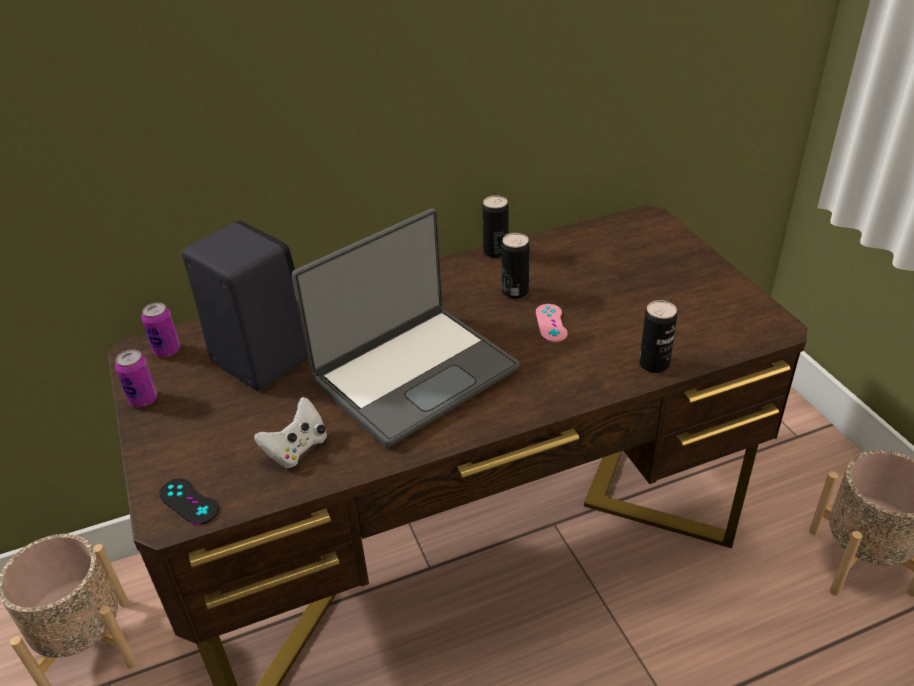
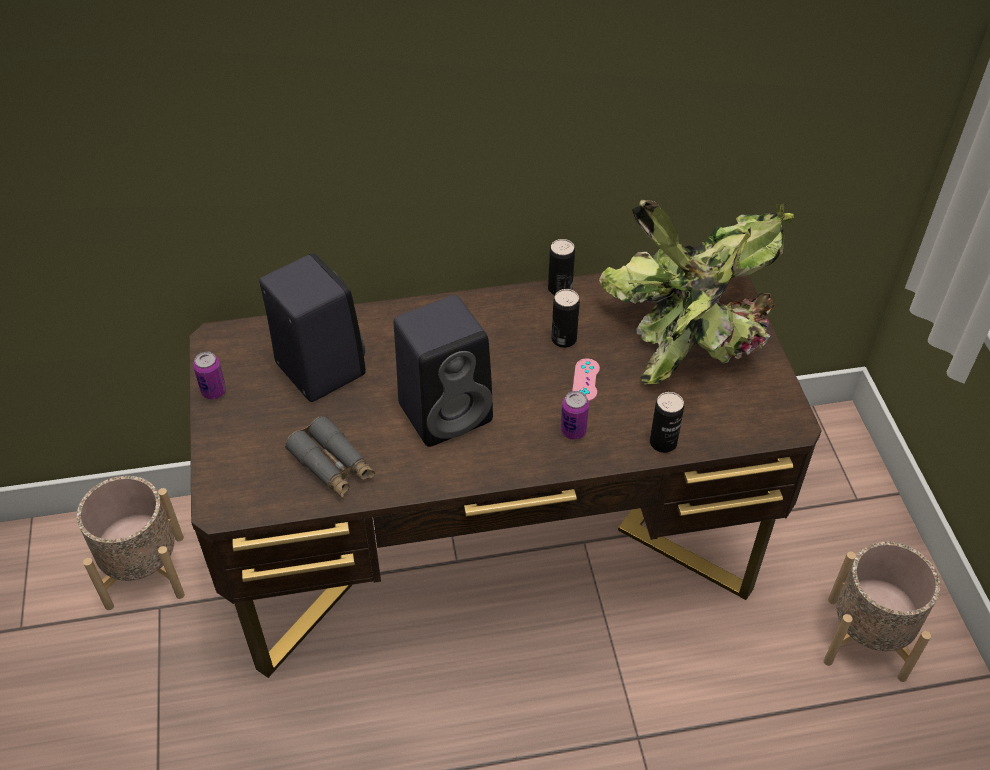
camera: 10 degrees right, 10 degrees up
can [141,302,180,357] -> can moved to [561,391,589,440]
black game controller [159,479,219,525] -> none
white game controller [254,397,327,468] -> grey binoculars [285,416,375,498]
laptop [291,209,520,448] -> black speaker [394,295,493,447]
none -> potted plant [599,200,794,384]

